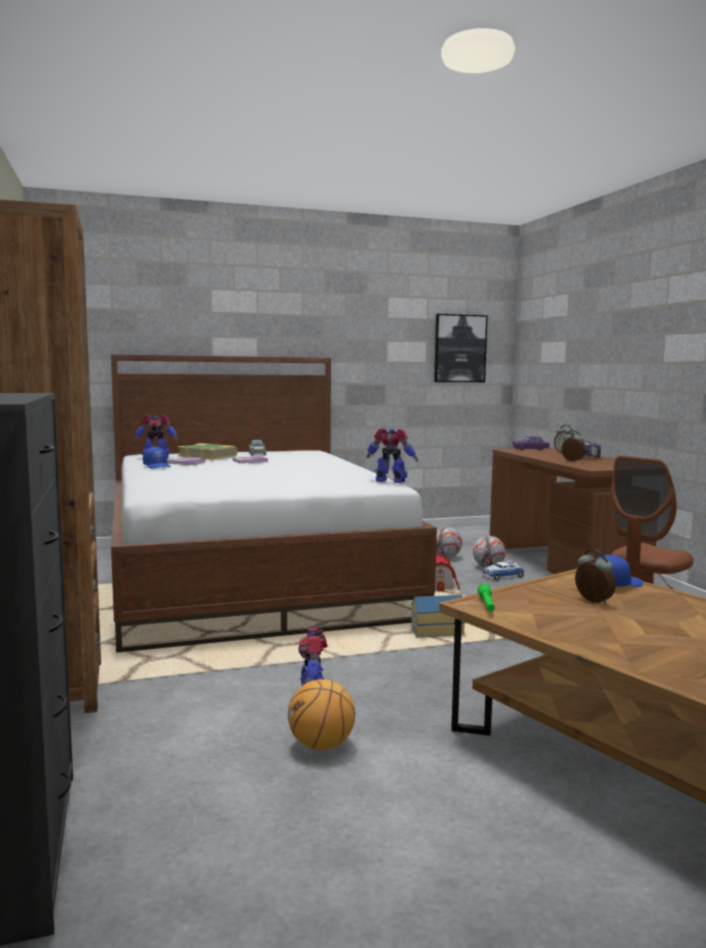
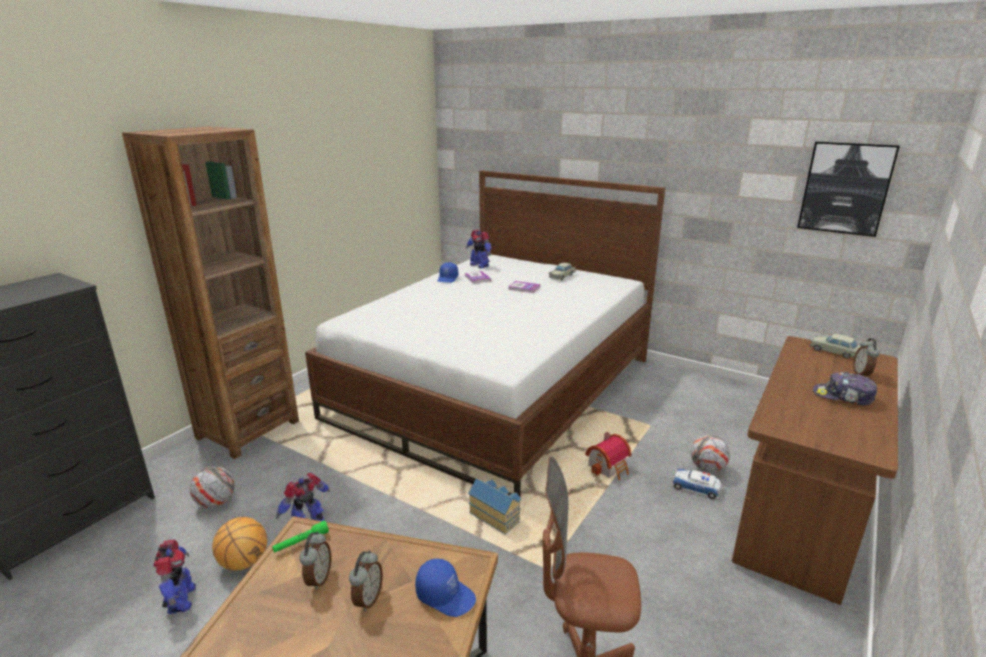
camera: 50 degrees right, 15 degrees up
book [178,443,238,460] -> none
toy robot [367,428,418,483] -> toy robot moved to [153,539,196,614]
football [436,527,462,558] -> football moved to [190,466,235,508]
purple toy car [512,436,550,451] -> beige toy car [810,334,861,359]
alarm clock [561,430,586,461] -> alarm clock moved to [299,531,331,590]

